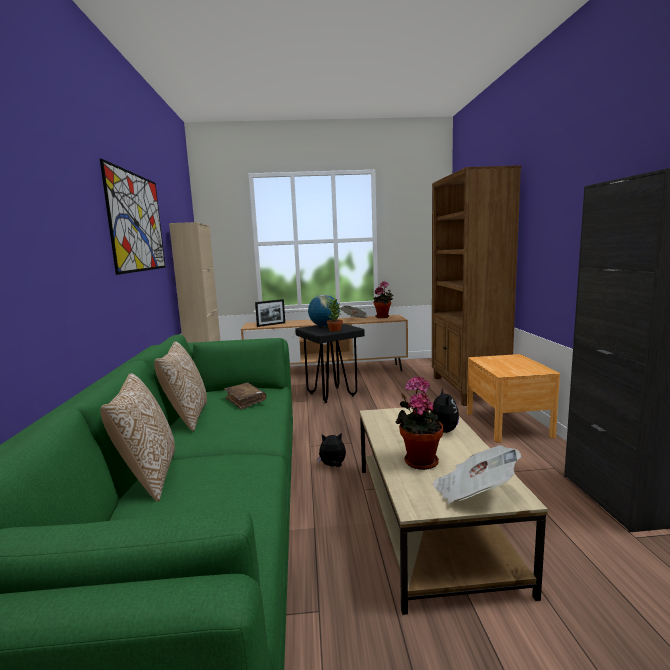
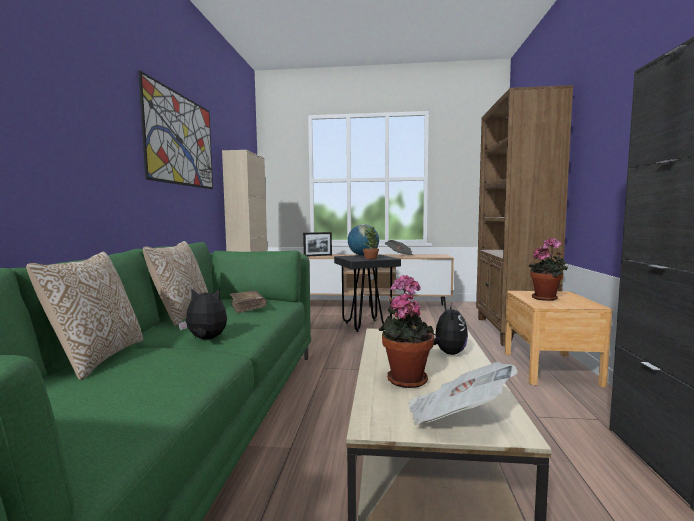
camera: 10 degrees right, 5 degrees down
plush toy [317,432,346,467] -> plush toy moved to [178,289,227,339]
potted plant [374,282,393,318] -> potted plant moved to [529,238,568,301]

